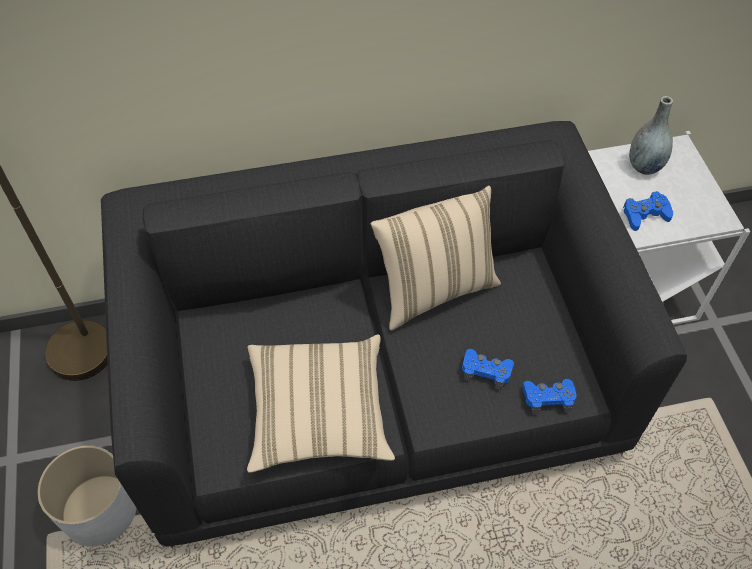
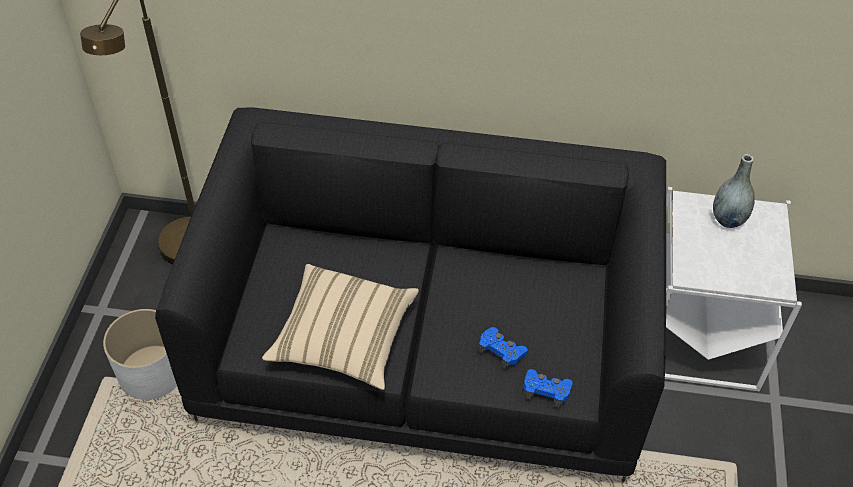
camera: 20 degrees right, 5 degrees down
beige pillow [371,186,501,331] -> none
blue game controller [623,191,673,231] -> none

